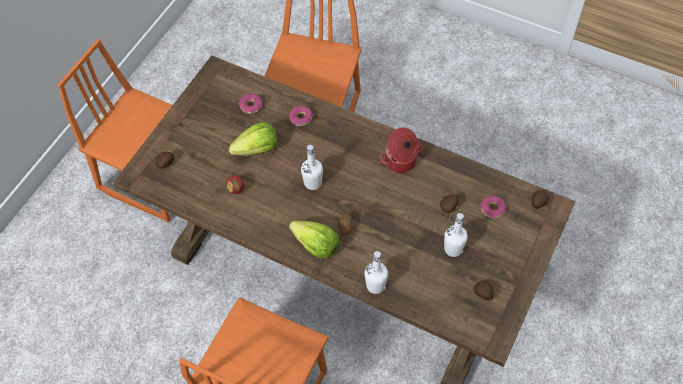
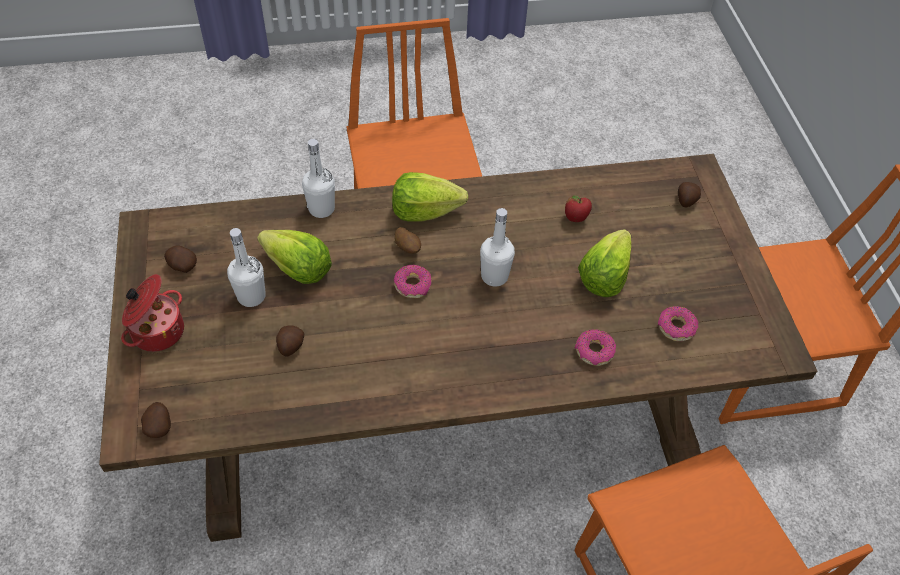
camera: 140 degrees right, 5 degrees down
cooking pot [380,127,423,173] -> cooking pot moved to [121,274,184,352]
donut [480,195,506,218] -> donut moved to [394,265,432,298]
none -> lettuce [257,230,332,284]

